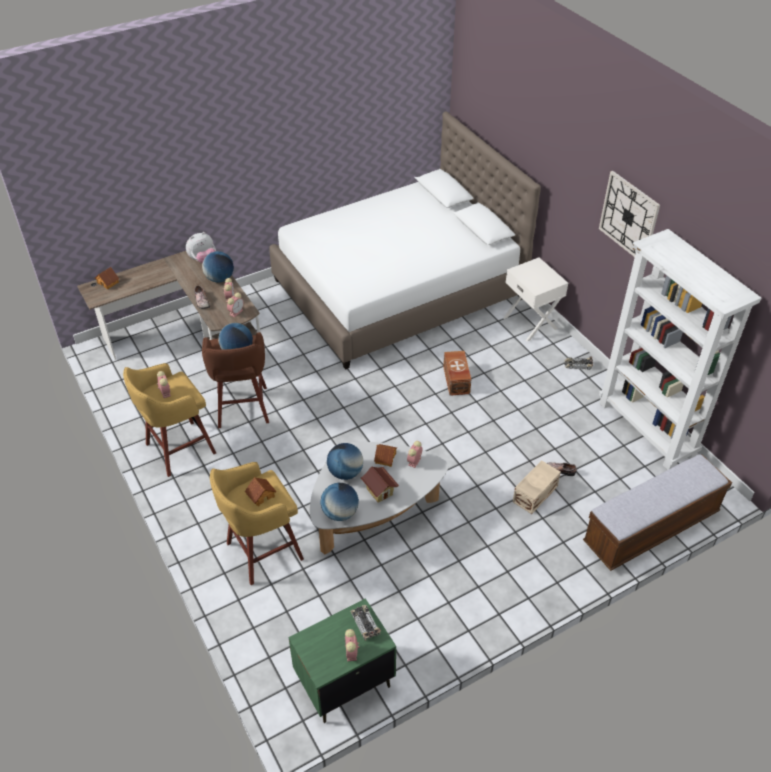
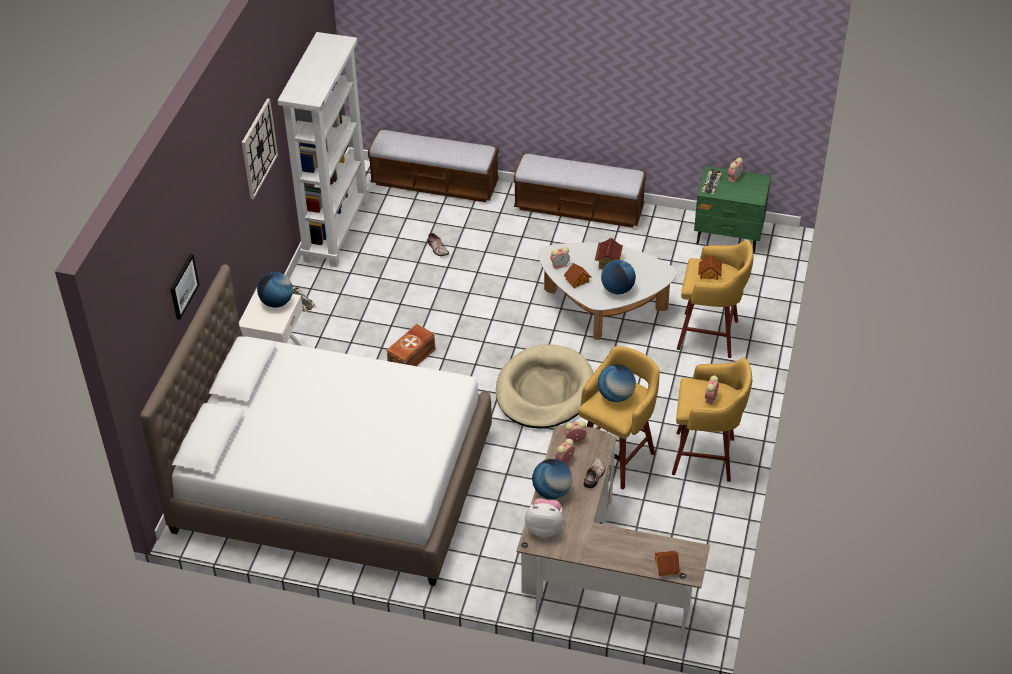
camera: 135 degrees left, 0 degrees up
brown stool [202,332,269,428] -> yellow stool [578,346,660,490]
globe [320,483,359,521] -> globe moved to [257,272,293,308]
beige storage box [513,460,561,514] -> none
none -> picture [170,254,199,320]
none -> beige dog bed [496,344,593,429]
none -> bench [514,153,646,228]

